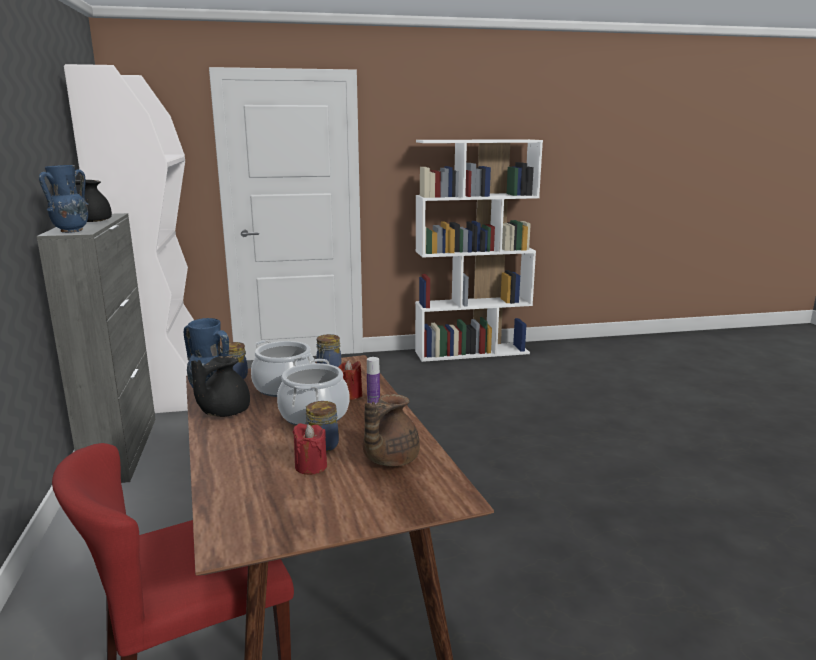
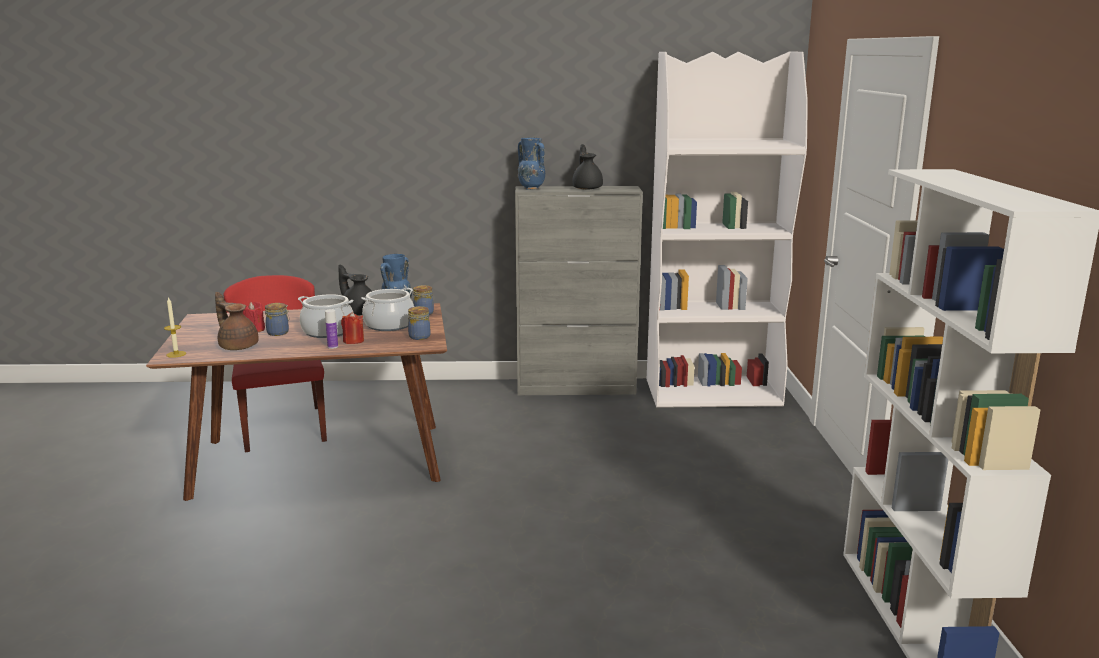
camera: 100 degrees right, 0 degrees up
none -> candle [164,297,186,358]

